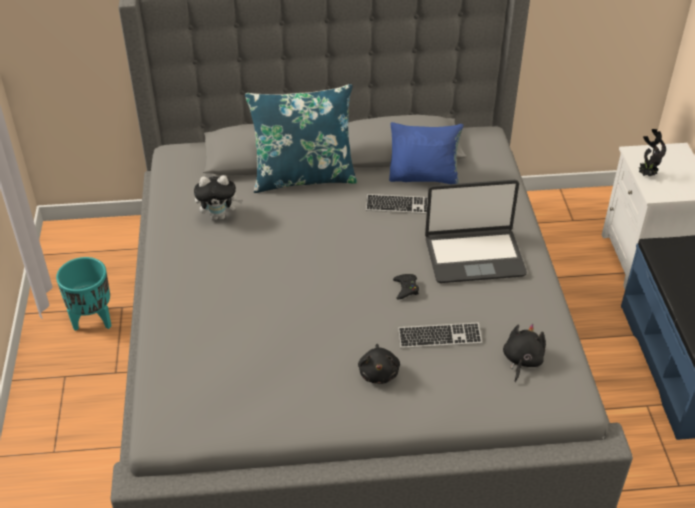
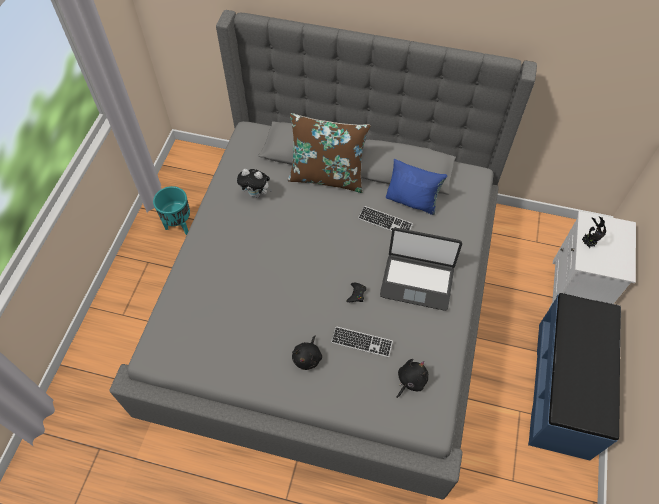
camera: 20 degrees right, 15 degrees up
blue pillow [245,84,357,193] -> brown pillow [287,113,371,193]

